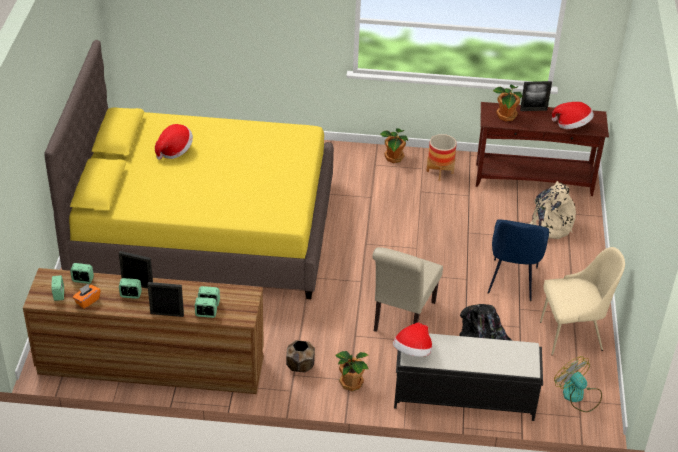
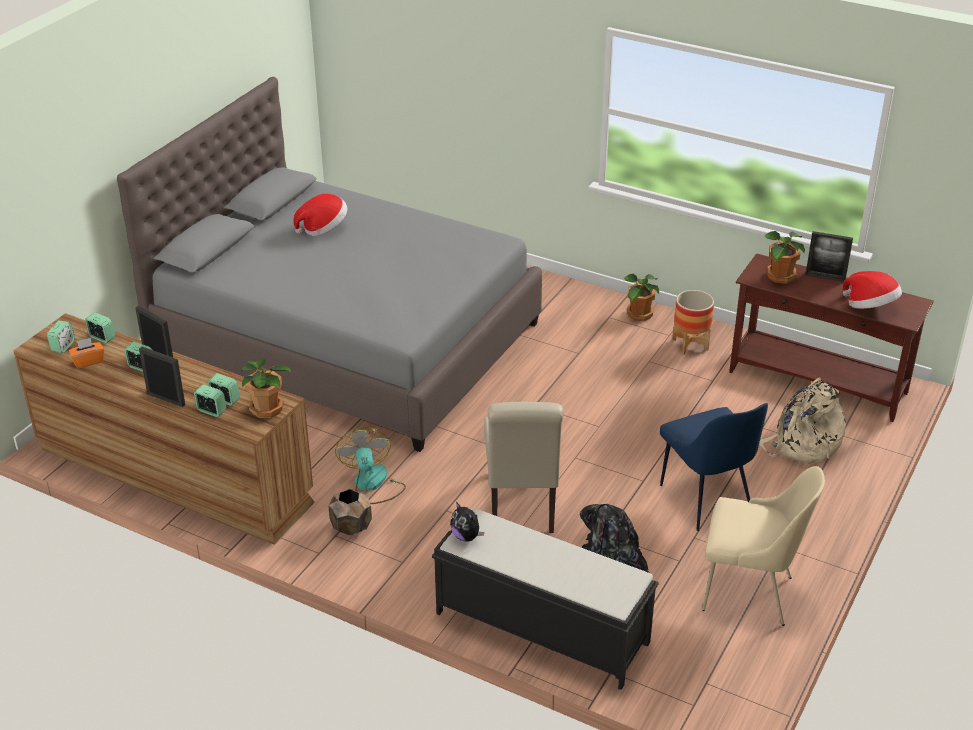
camera: 25 degrees right, 5 degrees down
yellow bed [44,40,334,299] -> grey bed [117,77,542,452]
potted plant [336,351,370,391] -> potted plant moved to [242,359,292,418]
beige chair [372,247,443,332] -> beige chair turned 45 degrees counterclockwise [484,402,564,533]
hat [393,322,432,357] -> plush toy [450,502,484,542]
blue chair [488,219,549,301] -> blue chair turned 60 degrees counterclockwise [660,403,768,531]
fan [554,356,602,412] -> fan moved to [335,428,406,504]

